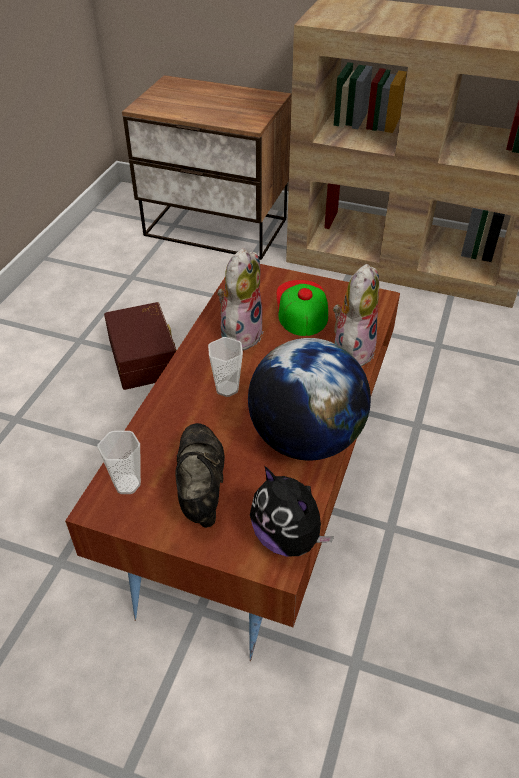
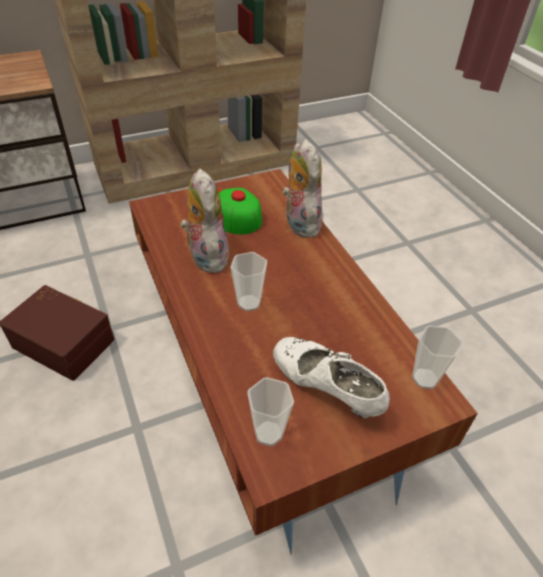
camera: 45 degrees left, 0 degrees up
black shoe [175,423,225,528] -> white shoe [273,337,390,418]
globe [248,338,371,461] -> none
plush toy [250,466,334,557] -> cup [412,326,463,389]

